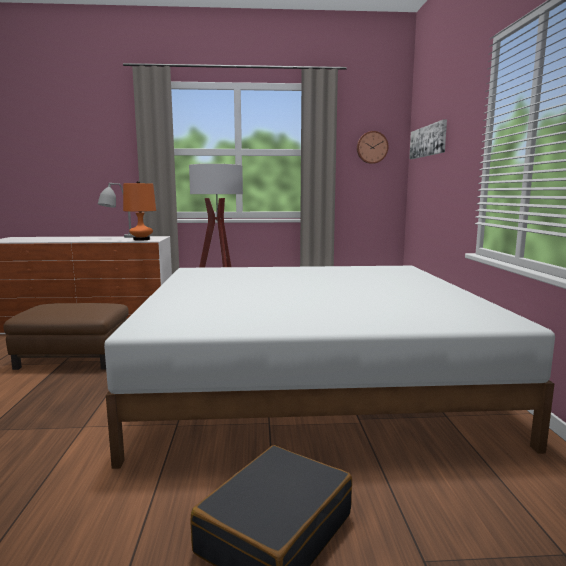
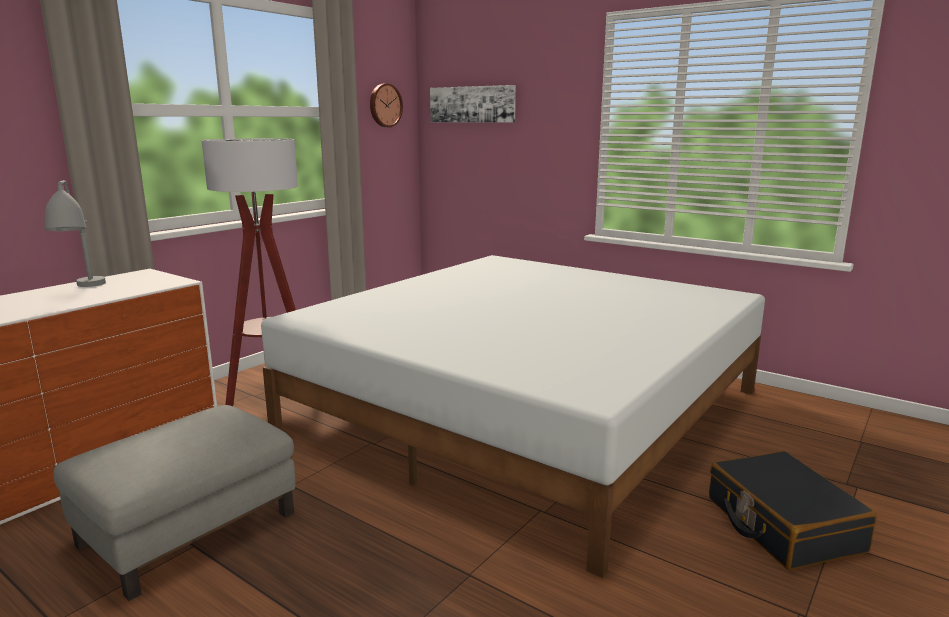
camera: 50 degrees left, 5 degrees up
brown ottoman [3,303,129,370] -> grey ottoman [53,405,296,601]
orange table lamp [123,181,156,241] -> none

